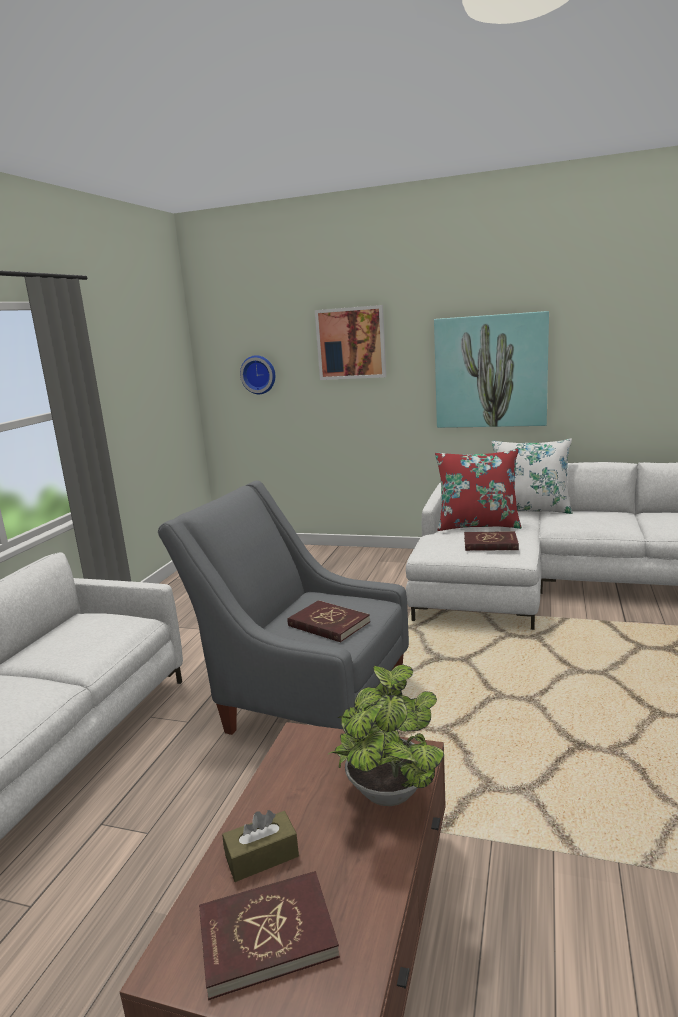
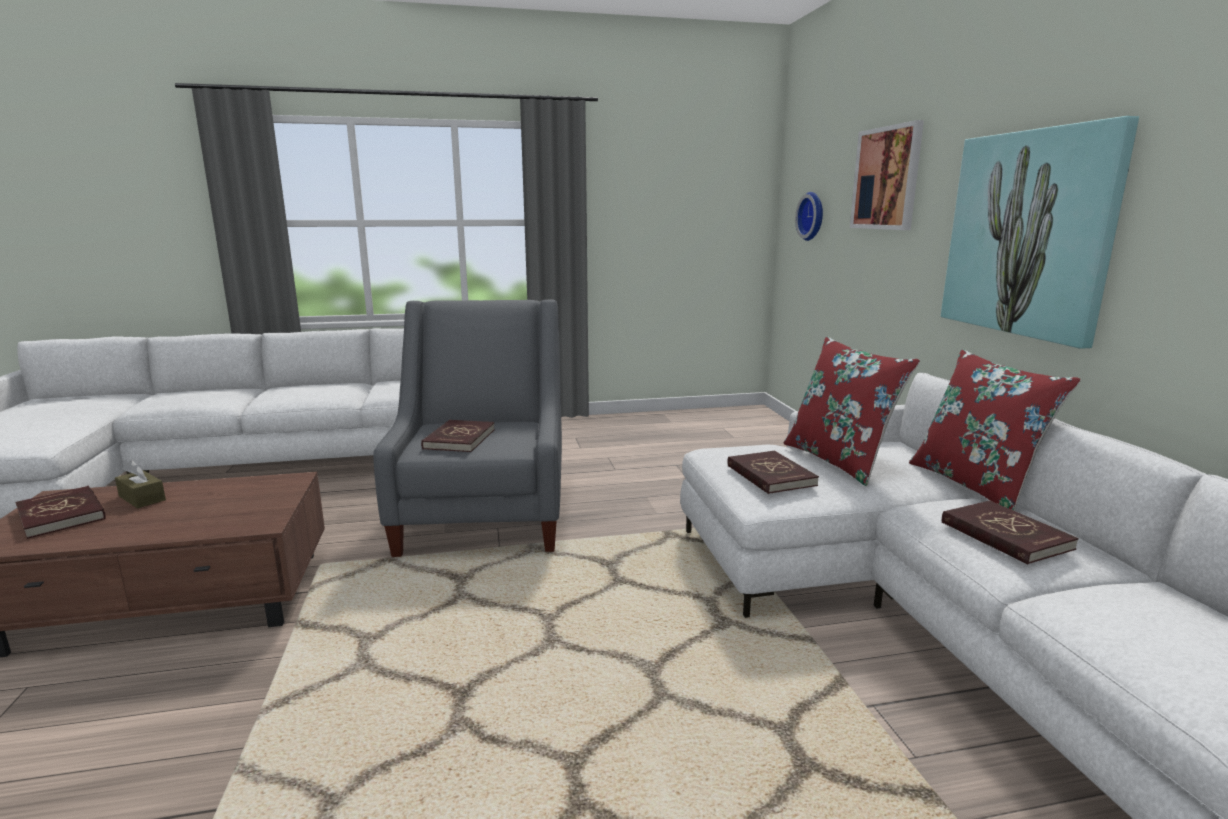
camera: 60 degrees right, 0 degrees up
potted plant [328,665,444,806] -> none
white pillow [492,438,572,514] -> red pillow [909,349,1081,511]
none -> red book [942,500,1079,564]

